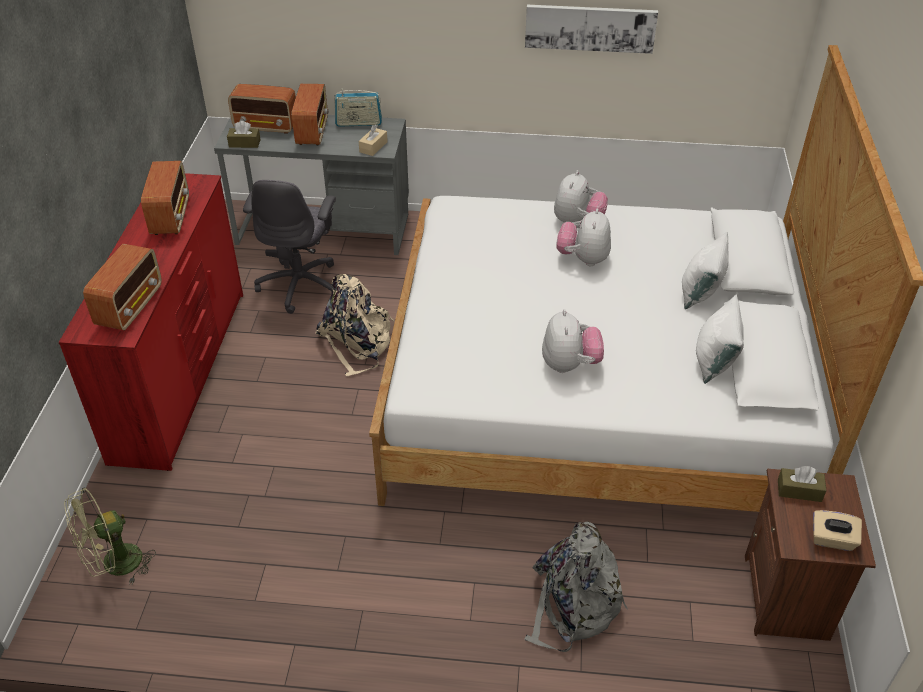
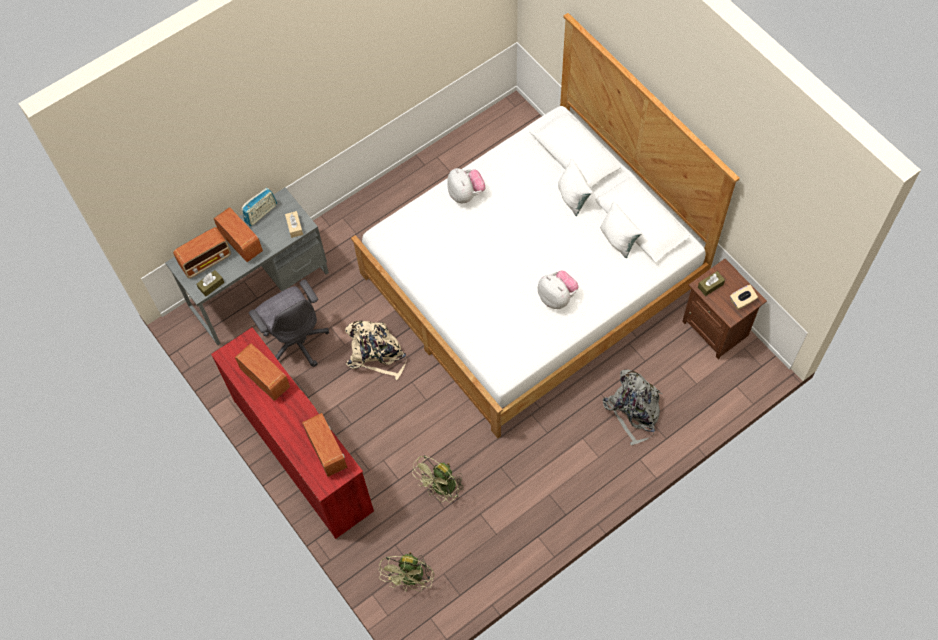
camera: 40 degrees left, 20 degrees up
picture [525,5,658,54] -> none
plush toy [556,208,611,266] -> none
none -> green fan [412,455,464,502]

